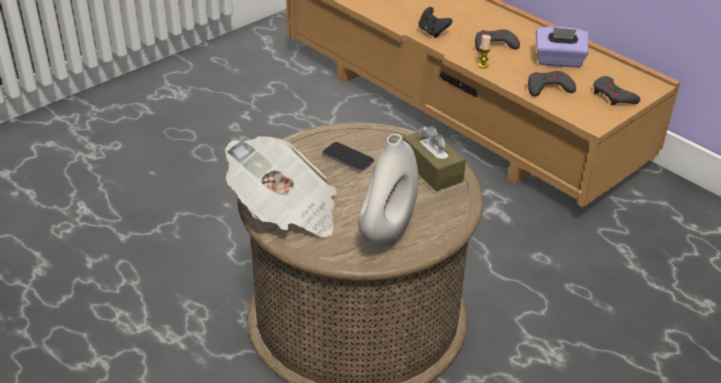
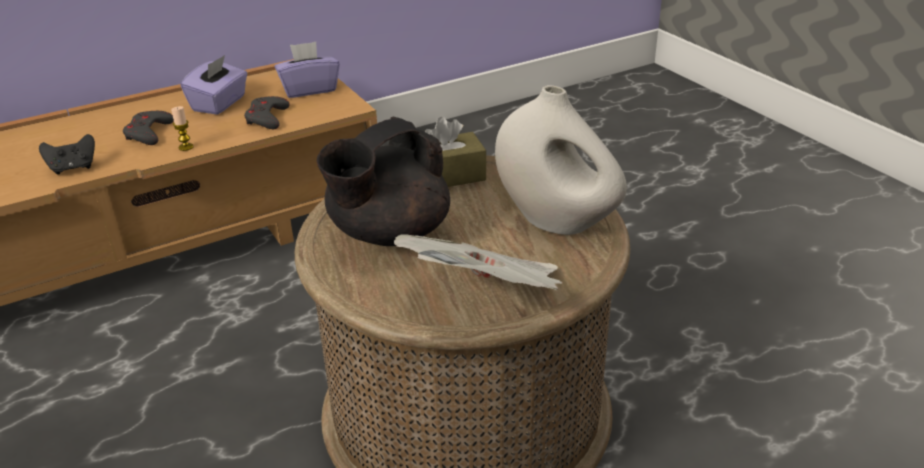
camera: 75 degrees left, 5 degrees down
phone [322,142,374,172] -> black teapot [317,117,450,246]
grey game controller [593,76,640,106] -> purple tissue box [275,42,340,98]

